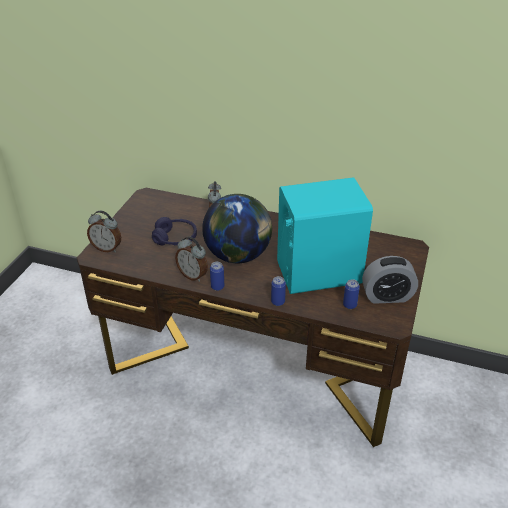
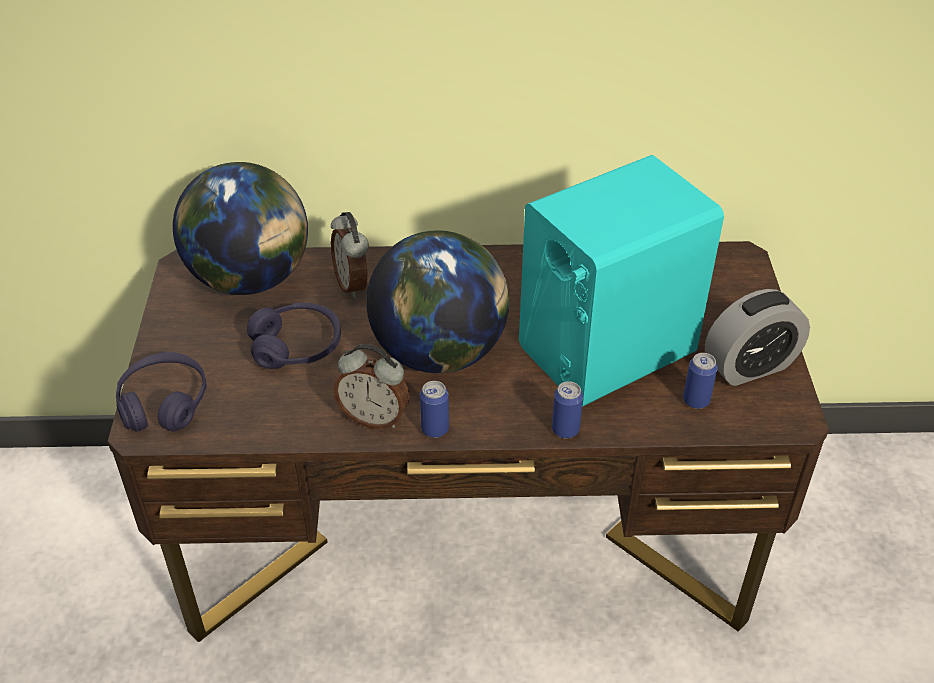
camera: 20 degrees left, 5 degrees up
alarm clock [87,211,121,252] -> purple headphones [116,352,207,432]
none -> globe [173,162,308,295]

